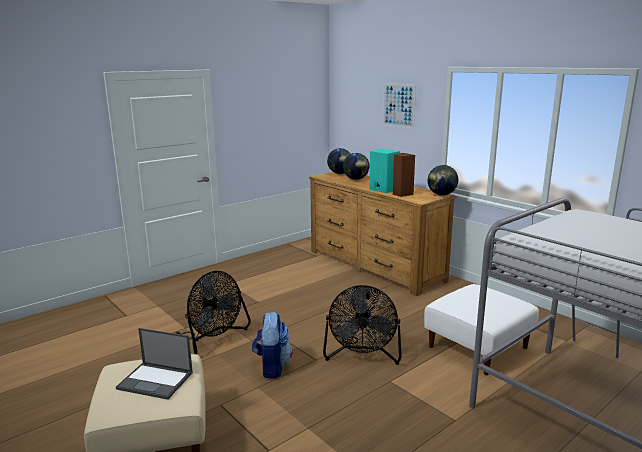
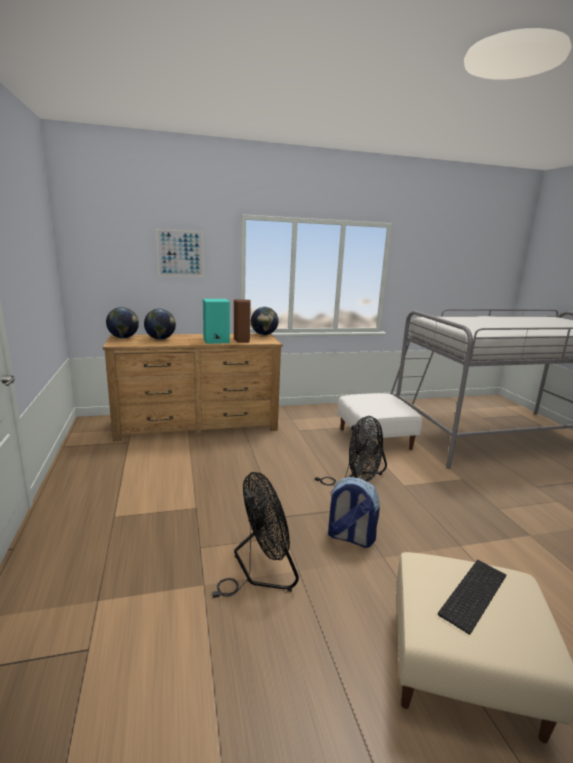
camera: 65 degrees left, 0 degrees up
laptop [116,328,193,400] -> keyboard [438,560,506,635]

